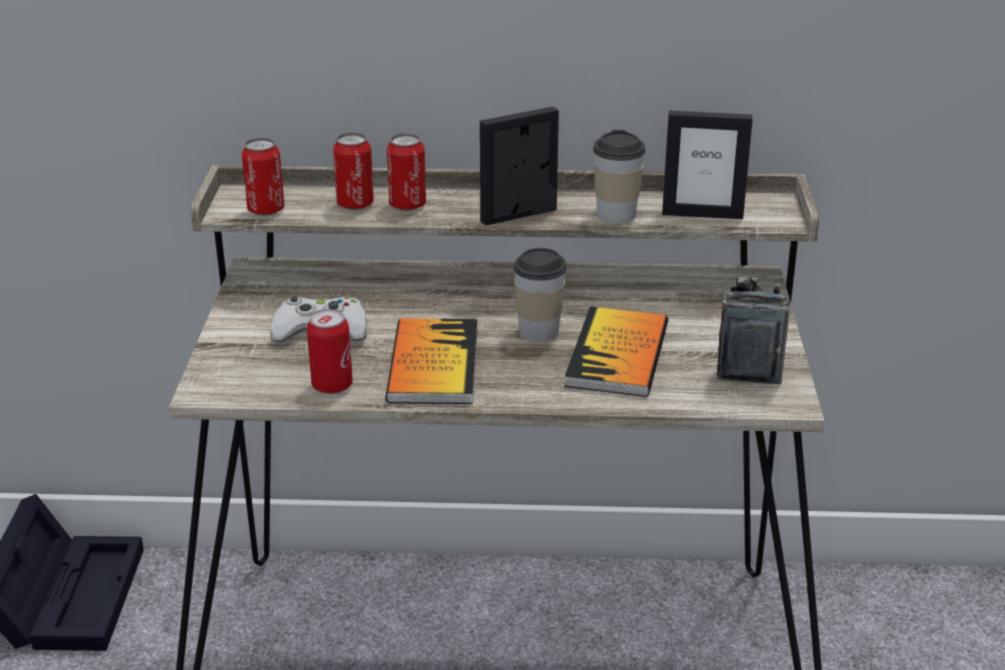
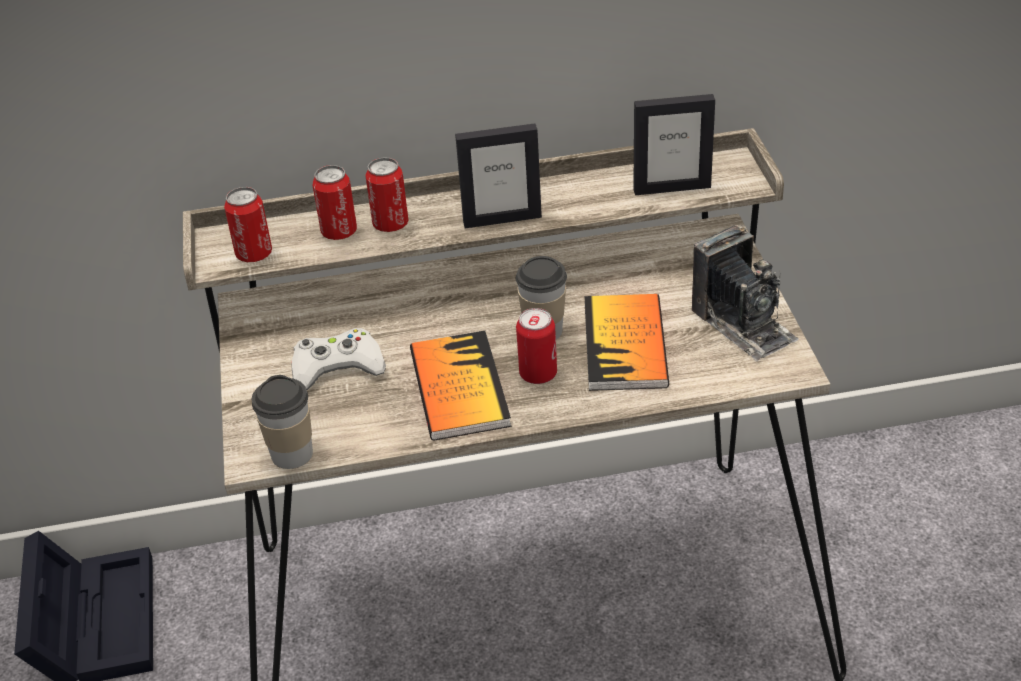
camera: 10 degrees left, 10 degrees up
can [307,309,353,394] -> can moved to [516,308,557,384]
picture frame [480,106,559,226] -> picture frame turned 150 degrees counterclockwise [455,123,542,228]
cup [593,130,645,224] -> cup moved to [252,375,313,469]
camera [717,275,790,384] -> camera turned 150 degrees clockwise [692,225,799,362]

